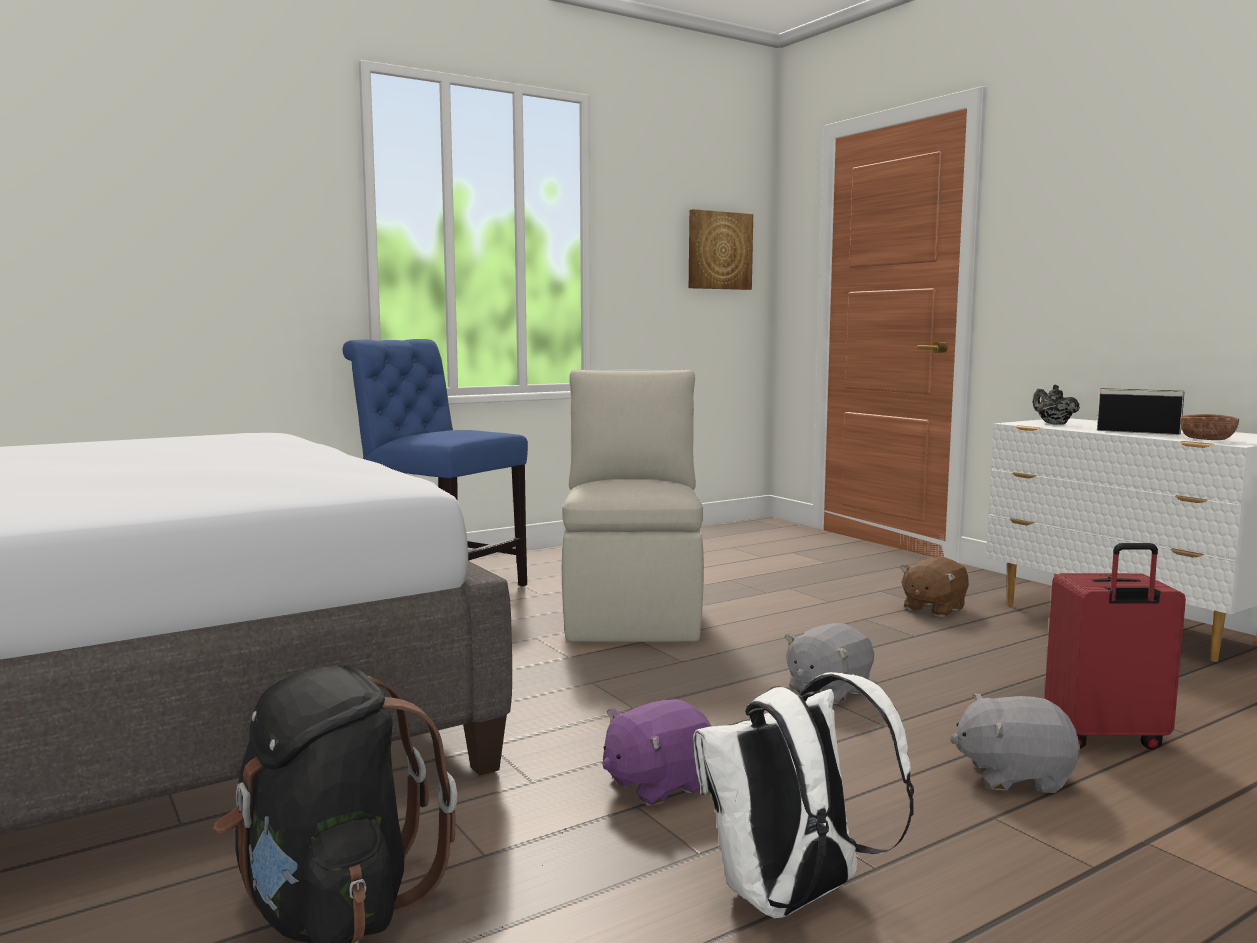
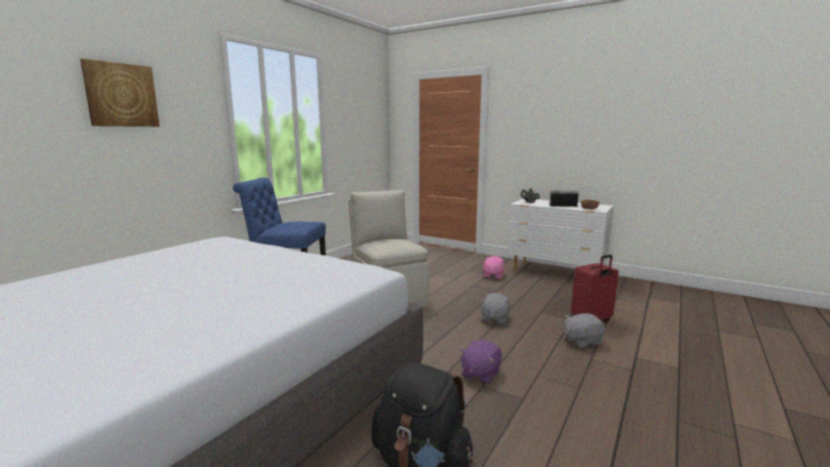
camera: 25 degrees left, 5 degrees up
picture [689,209,753,290] -> picture moved to [80,59,160,127]
white backpack [693,672,914,918] -> none
brown plush toy [900,557,969,617] -> pink plush toy [482,256,505,279]

